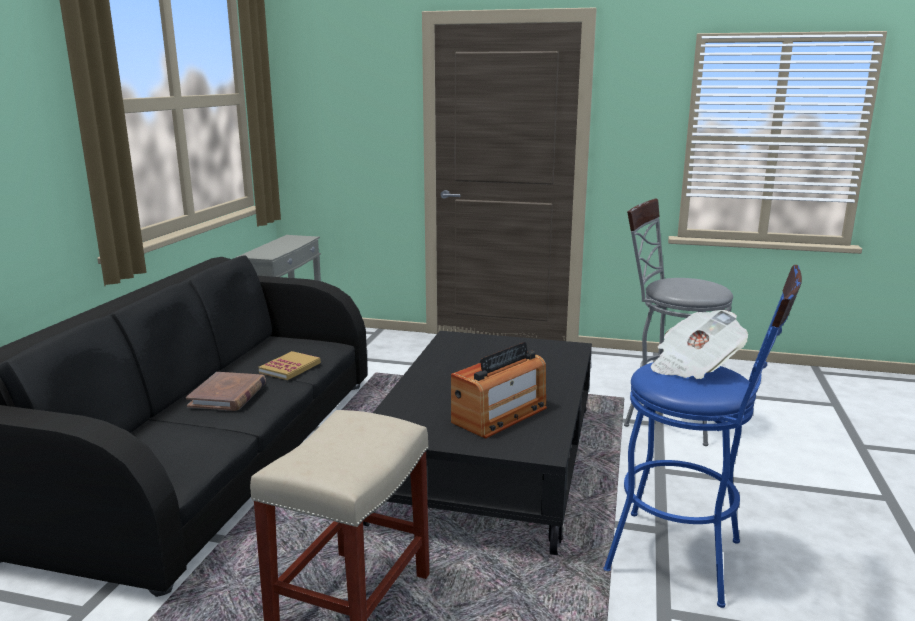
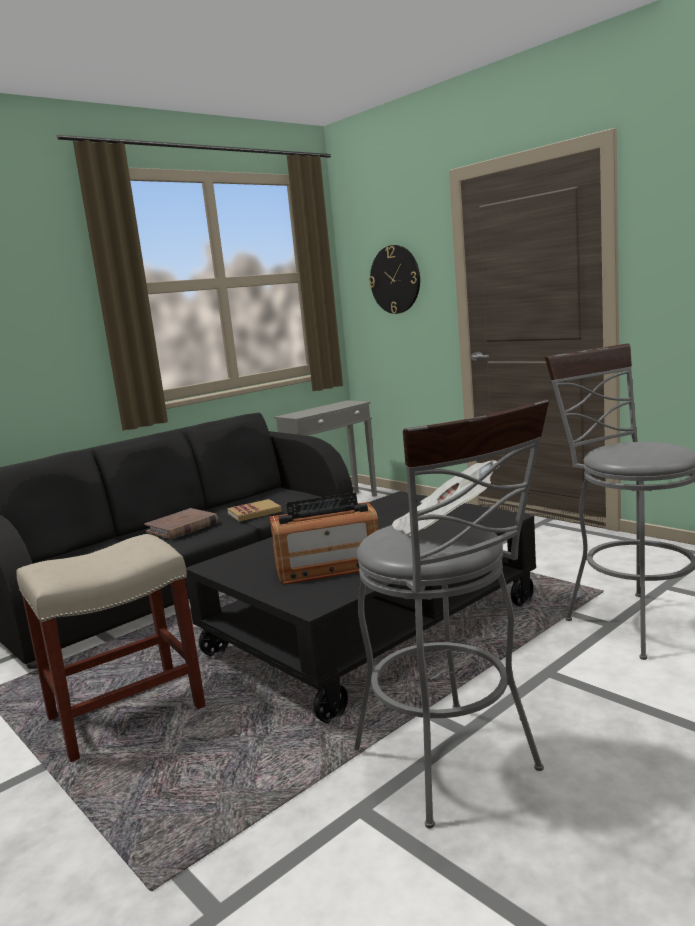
camera: 35 degrees right, 5 degrees down
blue stool [603,265,802,608] -> grey stool [353,400,549,828]
none -> wall clock [369,245,420,314]

